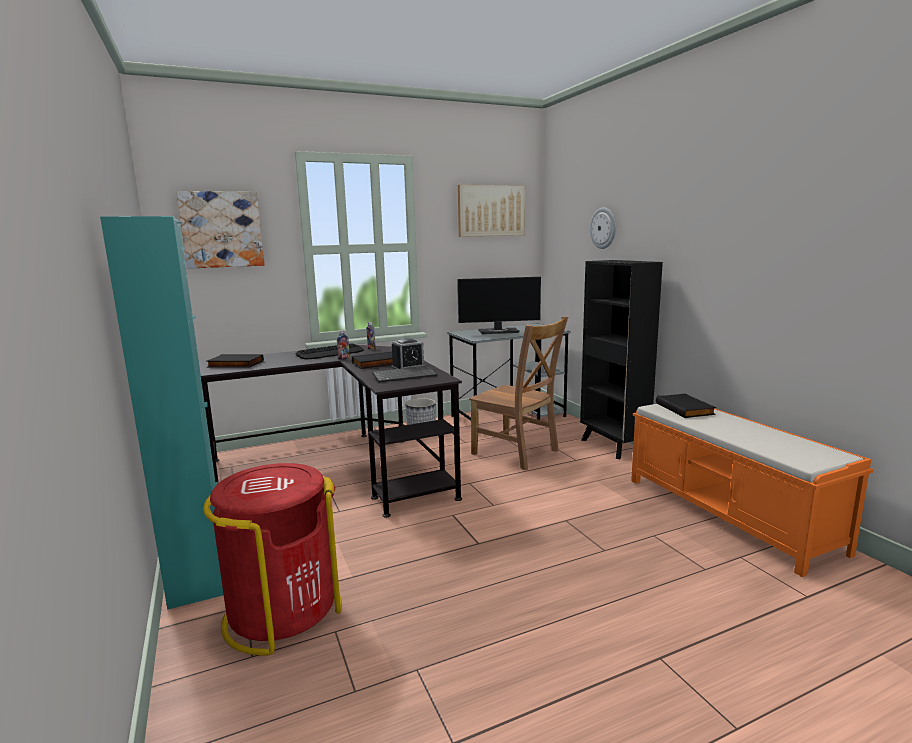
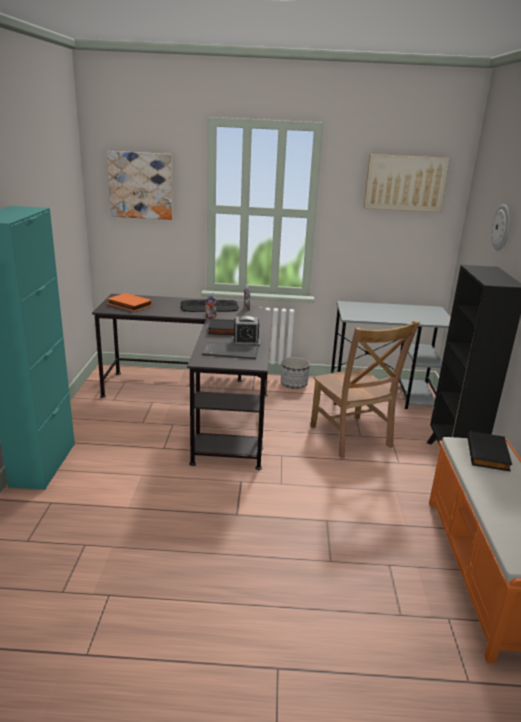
camera: 25 degrees right, 10 degrees up
red trash can [203,463,342,656] -> none
black book [207,354,264,368] -> orange book [107,293,152,311]
monitor [457,277,541,334] -> none

